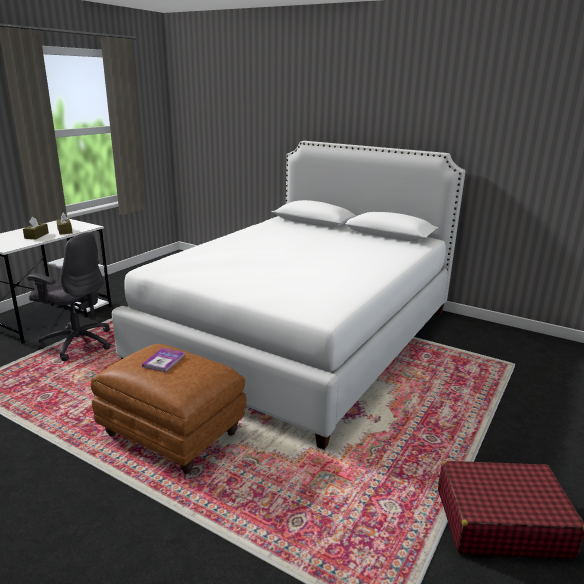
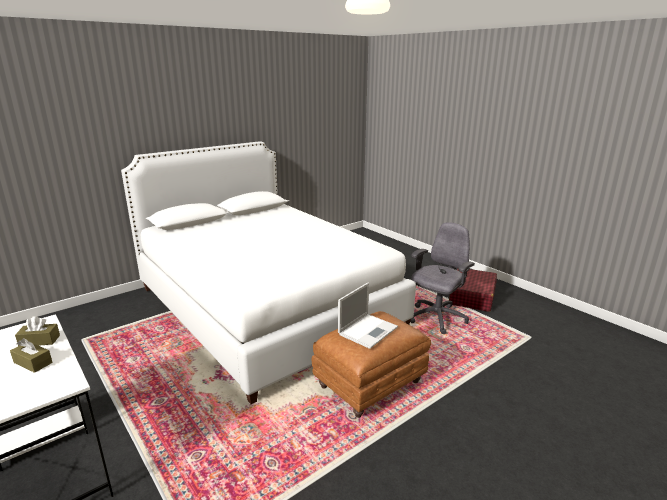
camera: 70 degrees left, 0 degrees up
grey office chair [27,232,111,361] -> grey office chair moved to [410,222,475,334]
book [142,348,185,372] -> laptop [338,282,398,349]

